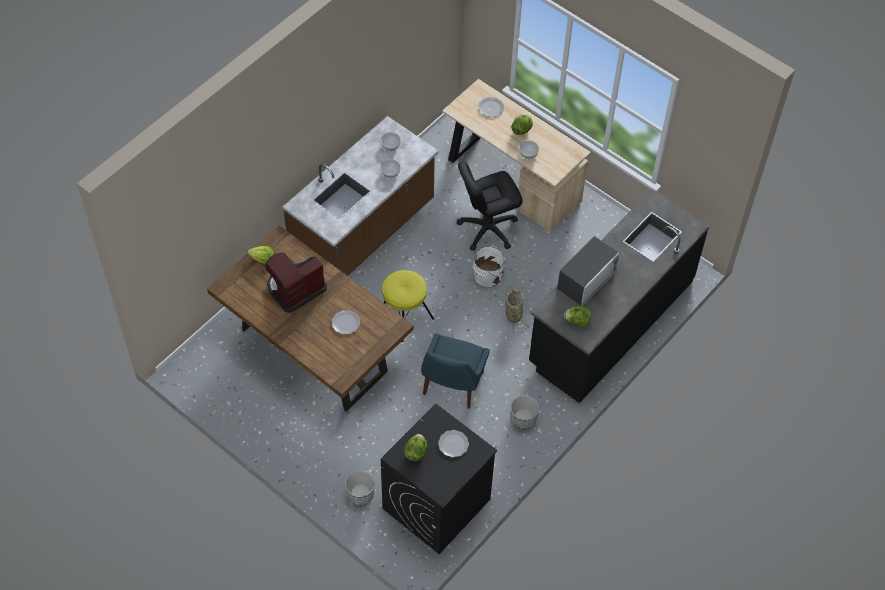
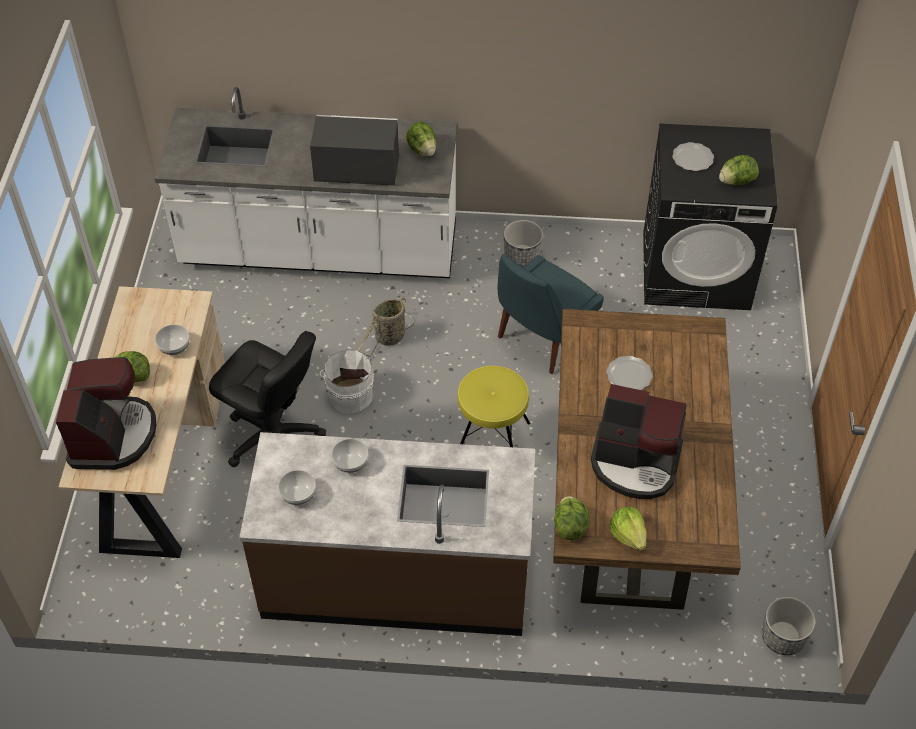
camera: 125 degrees left, 5 degrees down
planter [345,470,375,506] -> planter moved to [762,597,815,655]
blue chair [421,333,490,409] -> blue chair turned 150 degrees clockwise [498,254,604,374]
plate [478,97,504,117] -> coffee machine [56,357,156,470]
black counter [529,189,710,403] -> white counter [155,87,457,278]
none -> lettuce [554,496,590,540]

